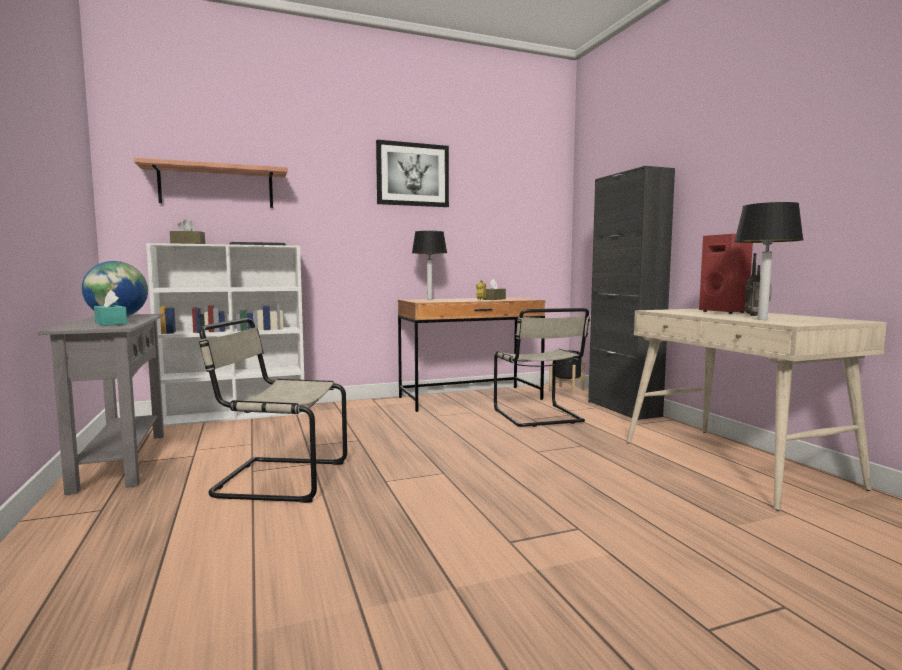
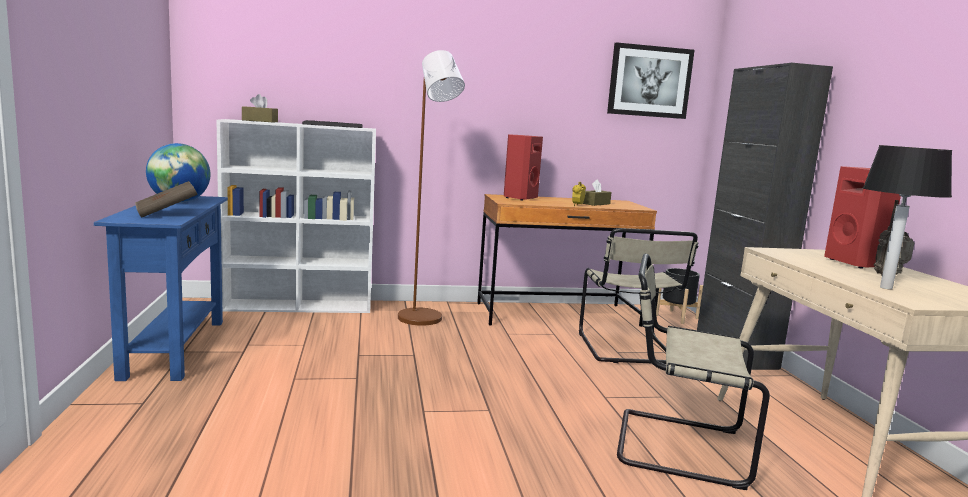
camera: 10 degrees right, 5 degrees up
grey console table [38,314,164,495] -> blue console table [94,196,228,381]
turquoise tissue box [94,290,127,326] -> brown book [135,181,198,218]
shelf [134,157,288,208] -> none
beige chair [199,318,347,503] -> beige chair moved to [617,254,770,490]
picture [376,140,449,207] -> picture moved to [607,42,695,119]
table lamp [412,231,447,300] -> red speaker [504,135,543,201]
none -> brown floor lamp [398,50,465,326]

